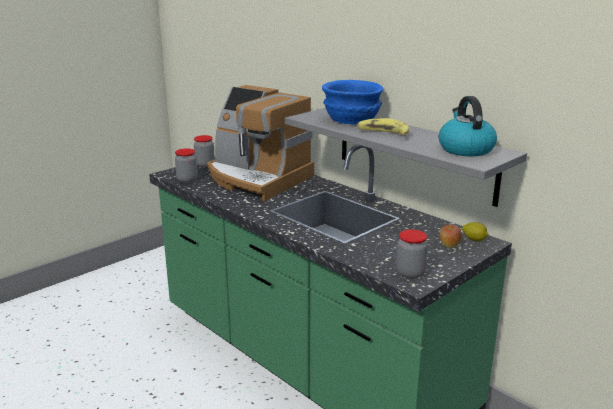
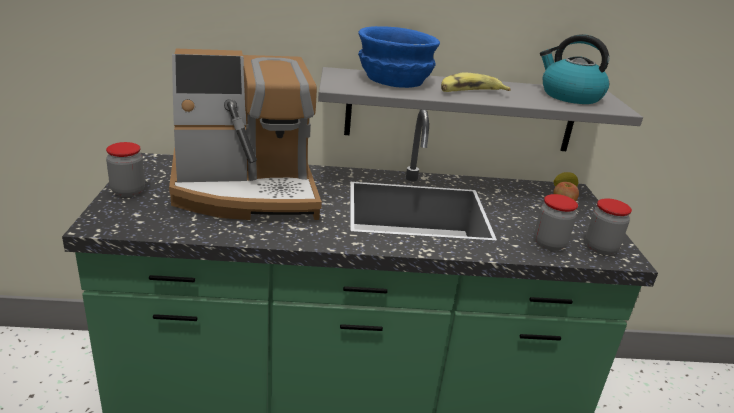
camera: 50 degrees left, 5 degrees up
jar [175,148,198,183] -> jar moved to [534,194,578,251]

